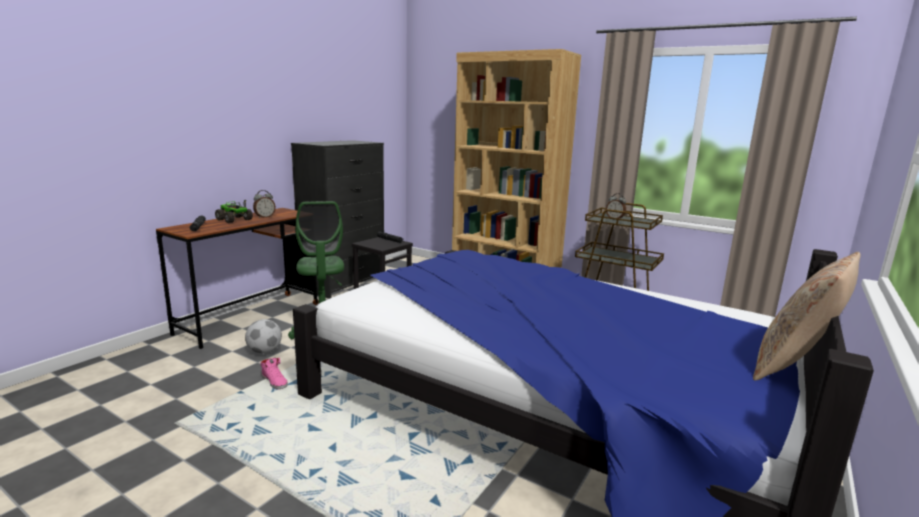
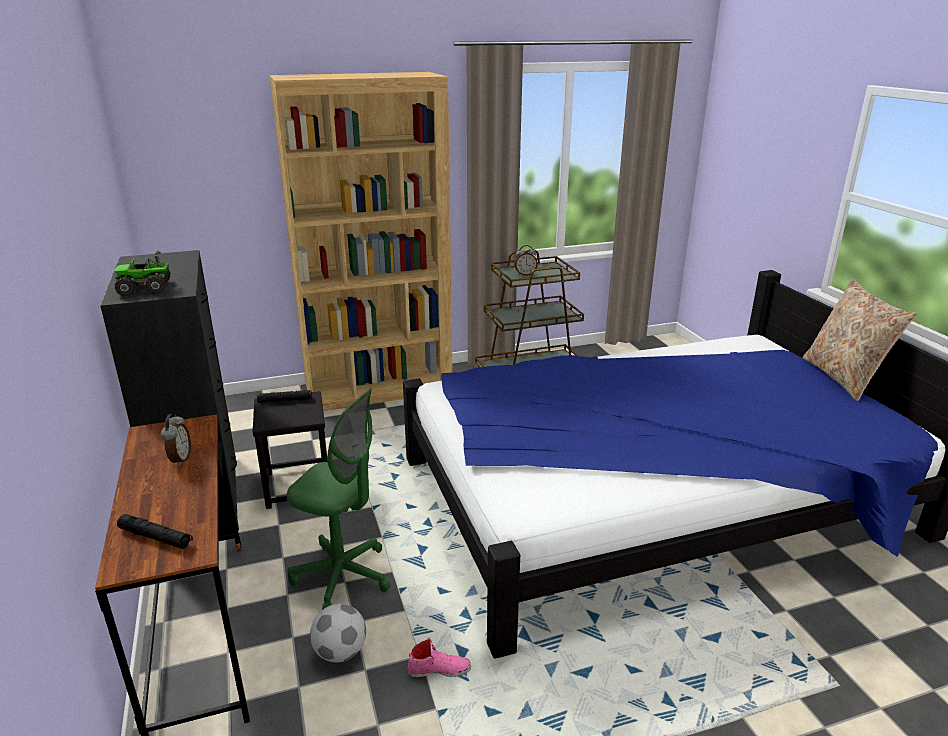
camera: 50 degrees left, 10 degrees up
toy truck [215,200,253,223] -> toy truck moved to [114,251,171,296]

